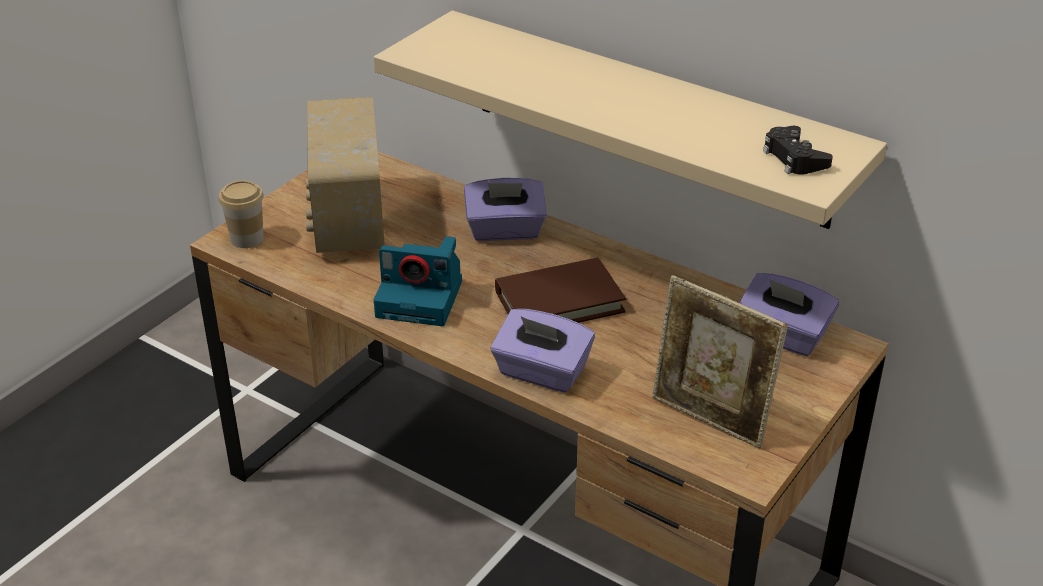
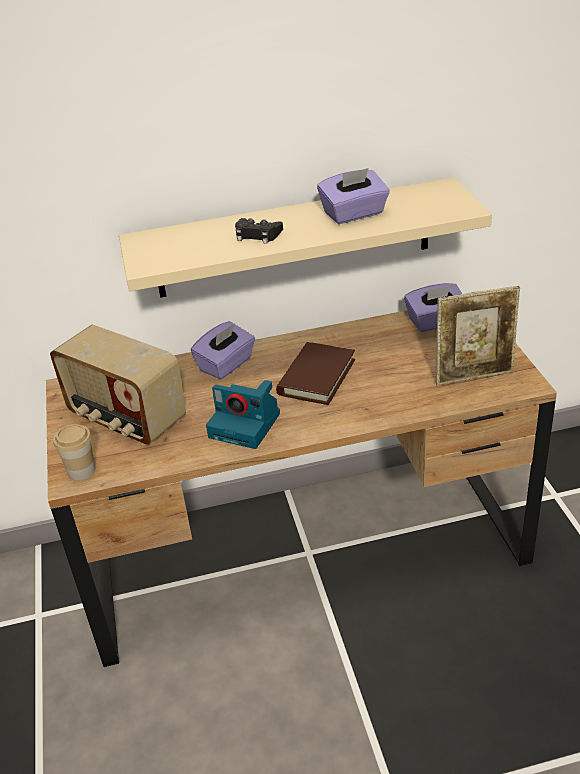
camera: 45 degrees left, 0 degrees up
camera [374,236,462,326] -> camera turned 60 degrees clockwise [206,380,280,449]
purple tissue box [491,309,595,393] -> purple tissue box moved to [317,168,390,224]
black game controller [763,126,833,175] -> black game controller moved to [235,218,283,244]

